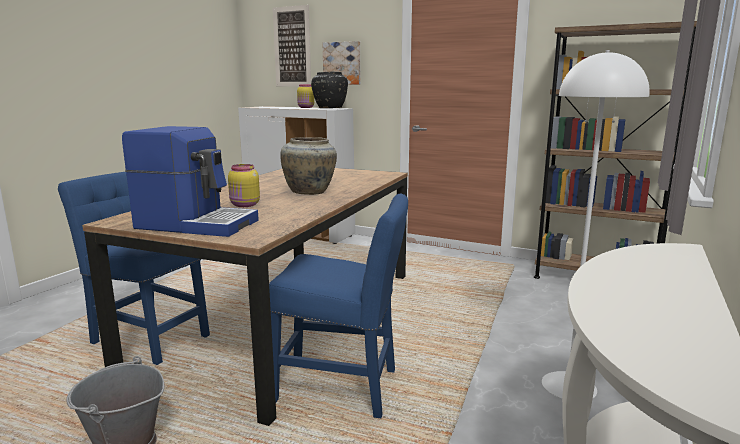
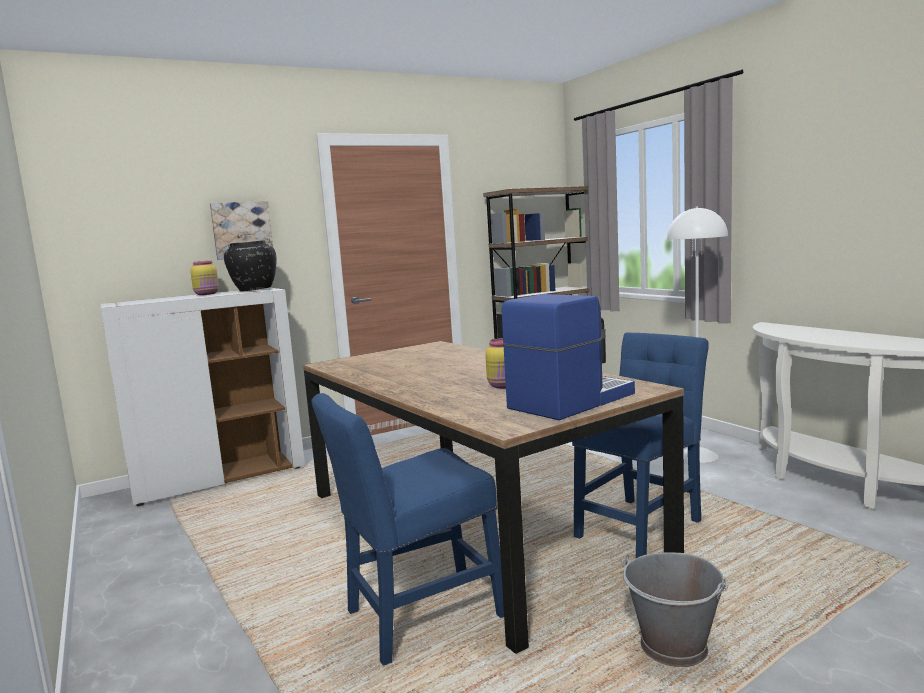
camera: 55 degrees left, 5 degrees down
picture [273,5,311,86] -> none
beige vase [280,137,337,195] -> none

